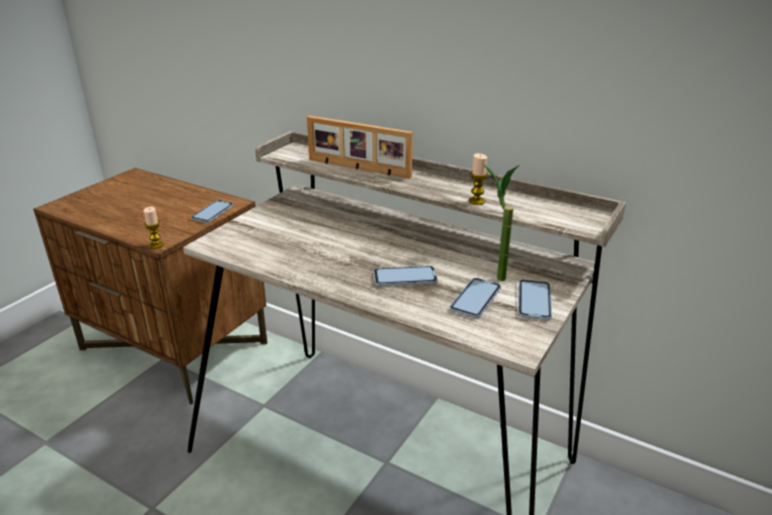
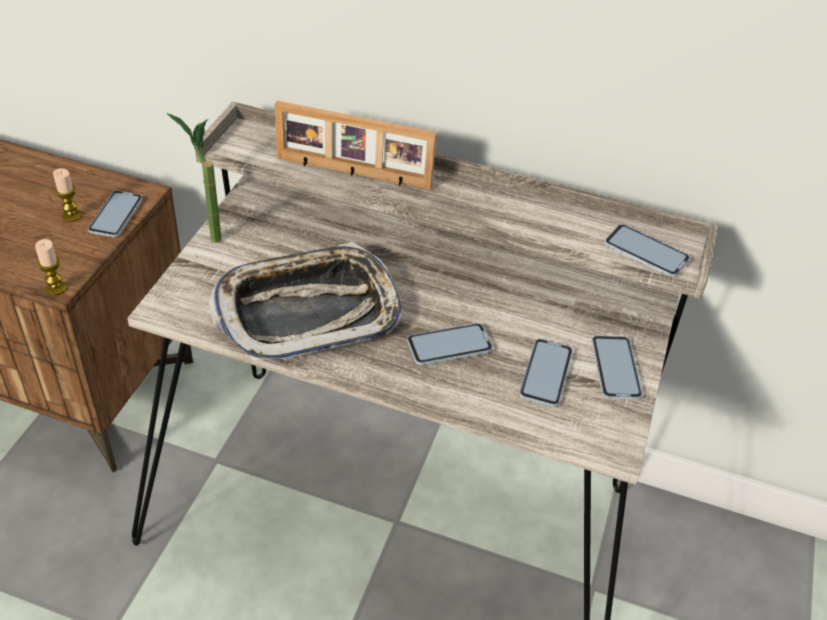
camera: 15 degrees left, 15 degrees up
candle [469,153,488,205] -> candle moved to [53,168,81,222]
potted plant [482,163,519,281] -> potted plant moved to [167,113,221,243]
none -> tray [209,242,403,363]
none -> phone [604,224,690,277]

